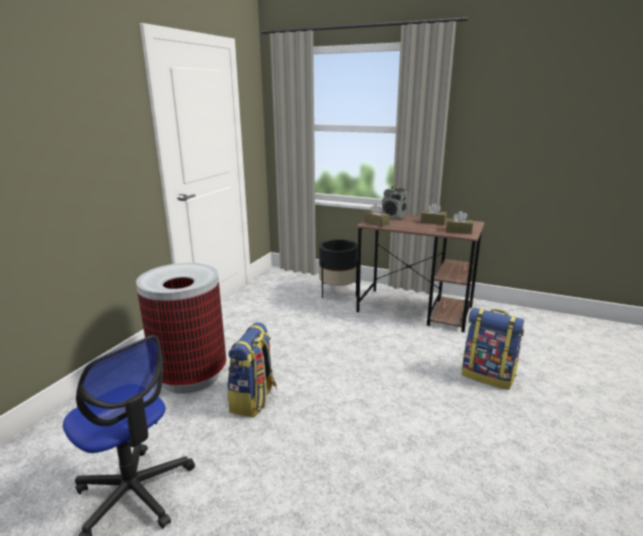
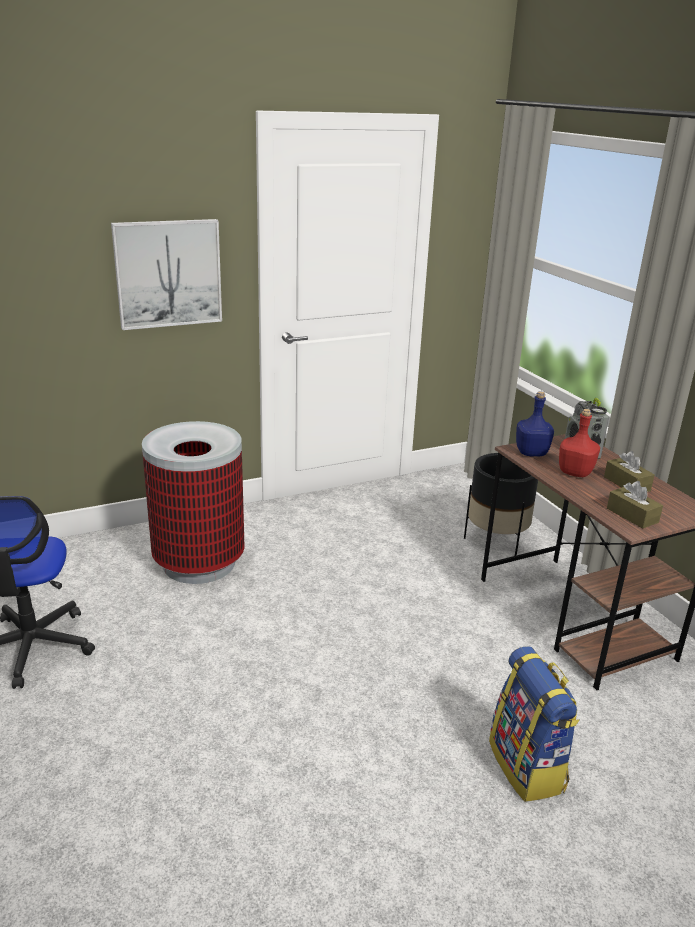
camera: 40 degrees right, 5 degrees up
backpack [227,322,277,417] -> none
brown tissue box [364,204,390,227] -> blue bottle [516,392,554,457]
none -> picture [111,219,222,330]
none -> red bottle [559,409,600,477]

